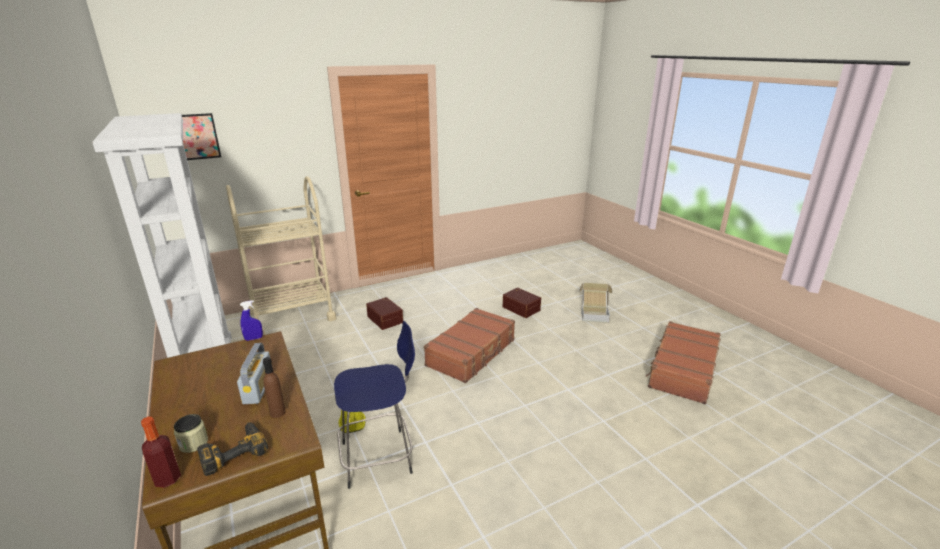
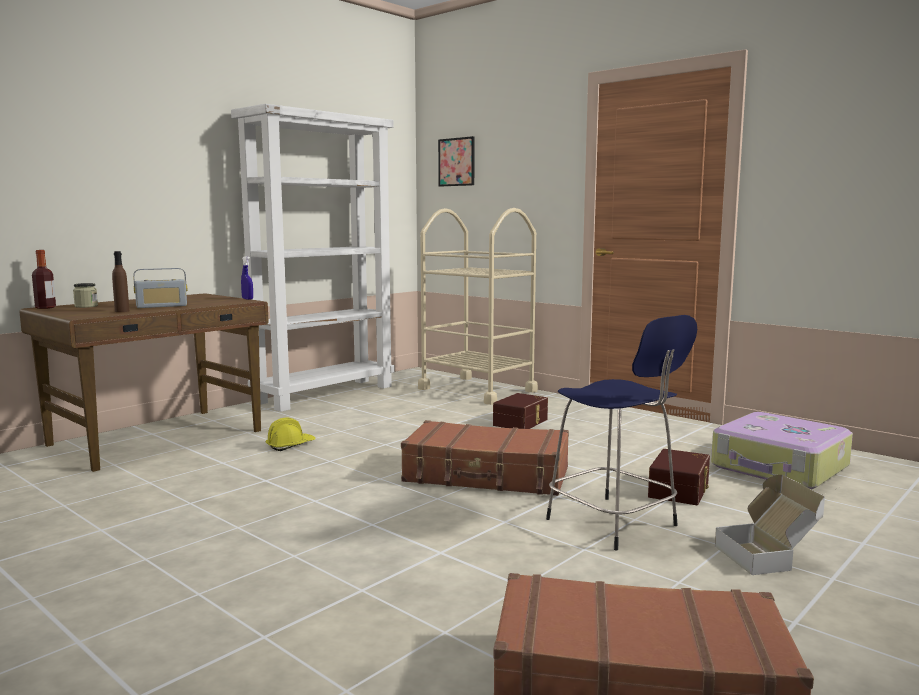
camera: 70 degrees right, 15 degrees down
power drill [197,423,268,476] -> none
blue stool [334,321,415,489] -> blue stool moved to [546,315,697,550]
none -> suitcase [711,412,853,489]

